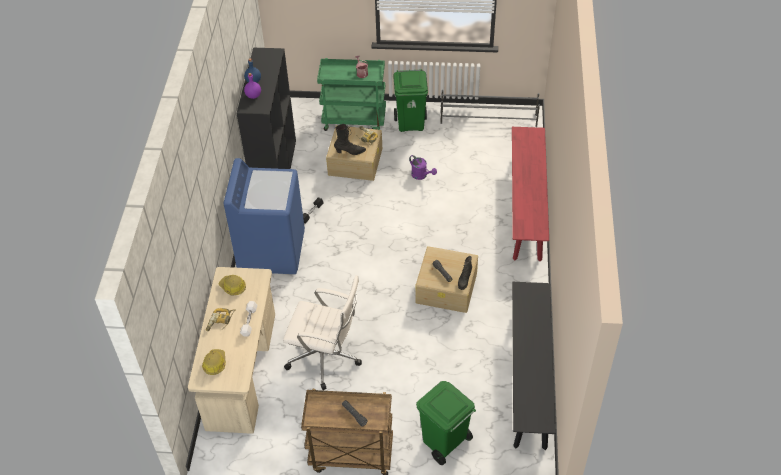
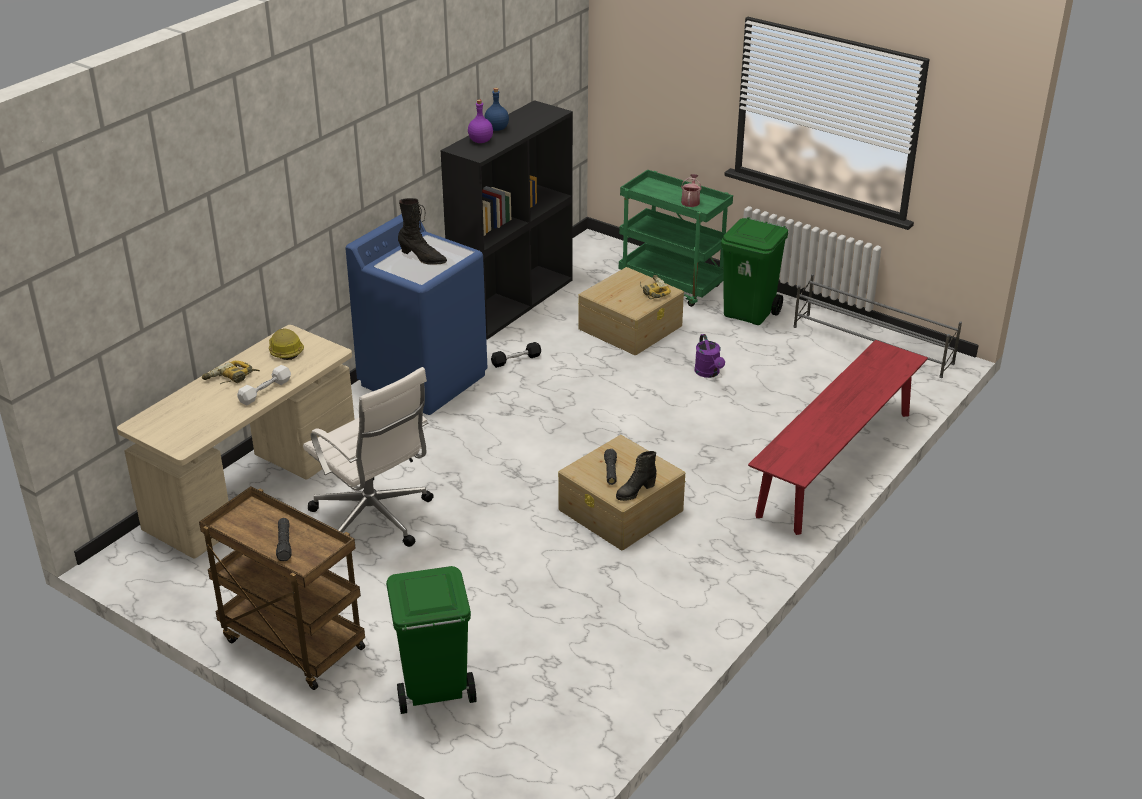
camera: 30 degrees right, 15 degrees down
hard hat [202,349,226,375] -> none
black boot [334,124,366,155] -> black boot moved to [398,198,447,265]
black bench [512,282,556,450] -> none

